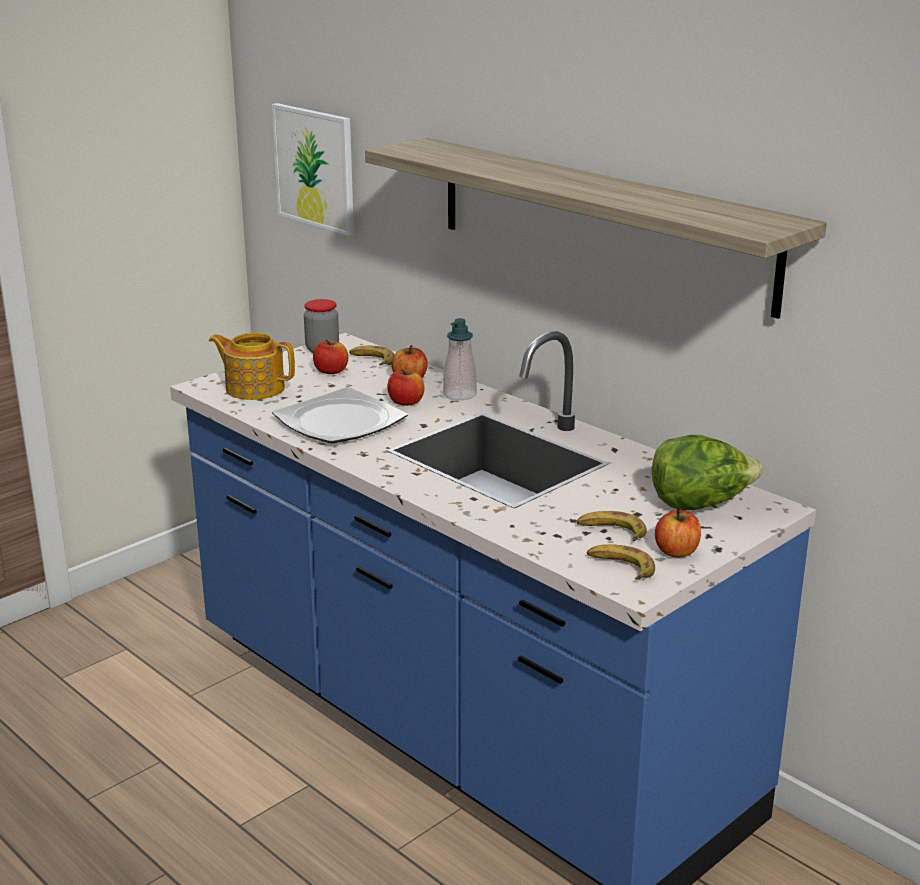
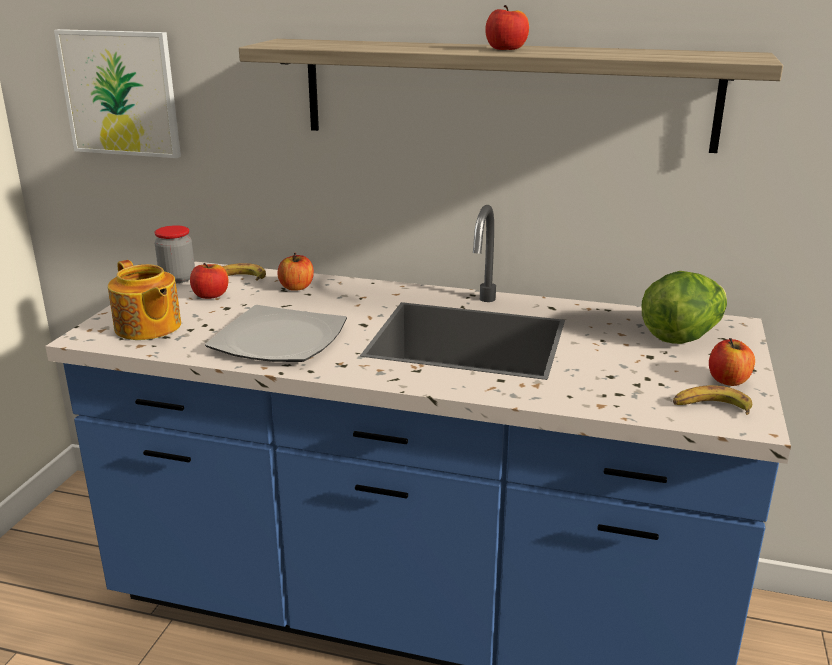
camera: 30 degrees left, 0 degrees up
teapot [209,333,295,400] -> teapot turned 120 degrees counterclockwise [108,260,181,340]
apple [388,369,424,406] -> apple moved to [485,5,529,50]
soap dispenser [443,318,477,400] -> none
banana [577,511,647,541] -> none

